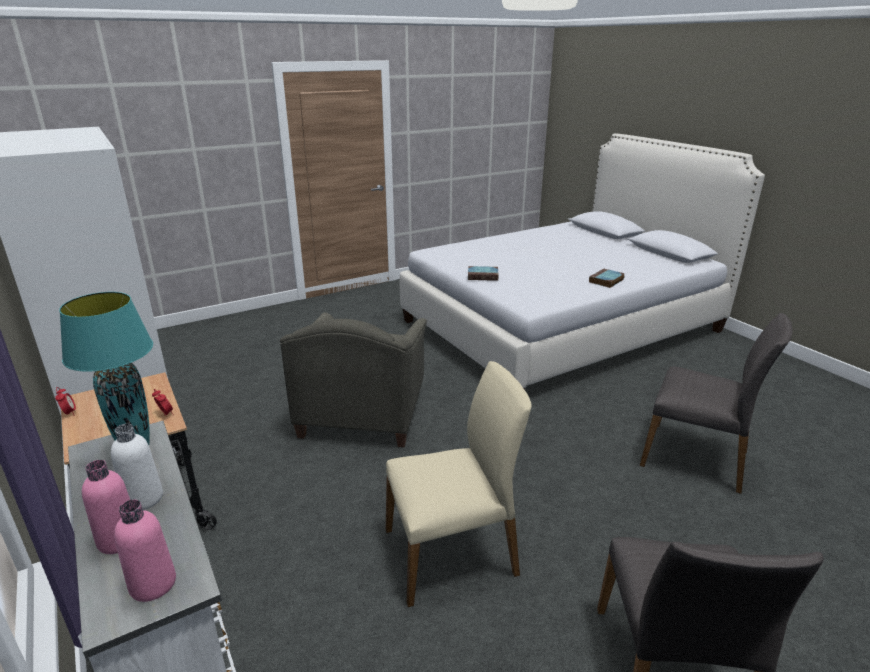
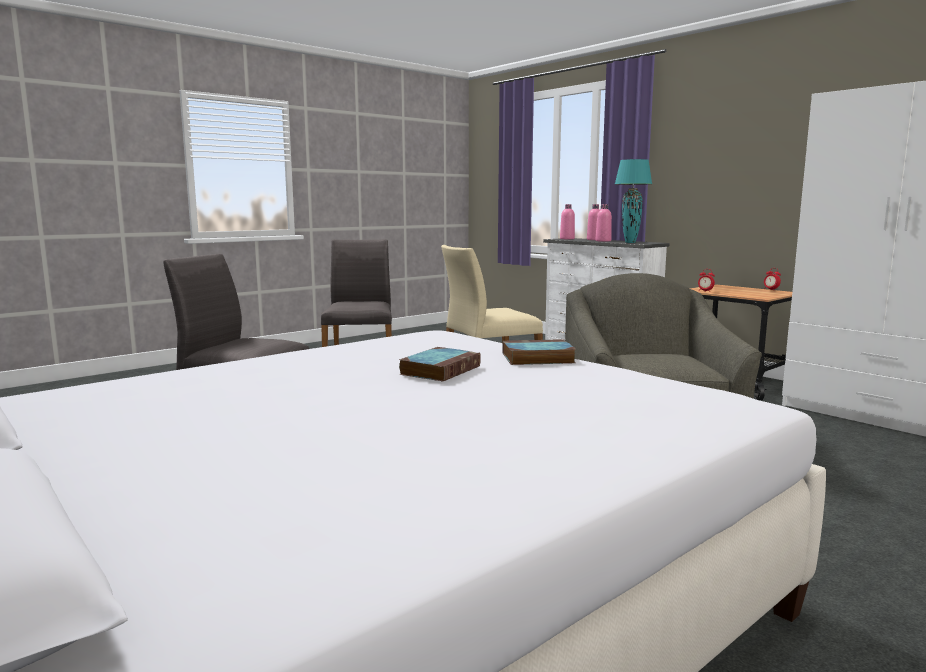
camera: 170 degrees right, 15 degrees down
white bottle [111,424,163,510] -> pink bottle [596,204,612,242]
book [589,269,625,288] -> book moved to [399,347,481,382]

